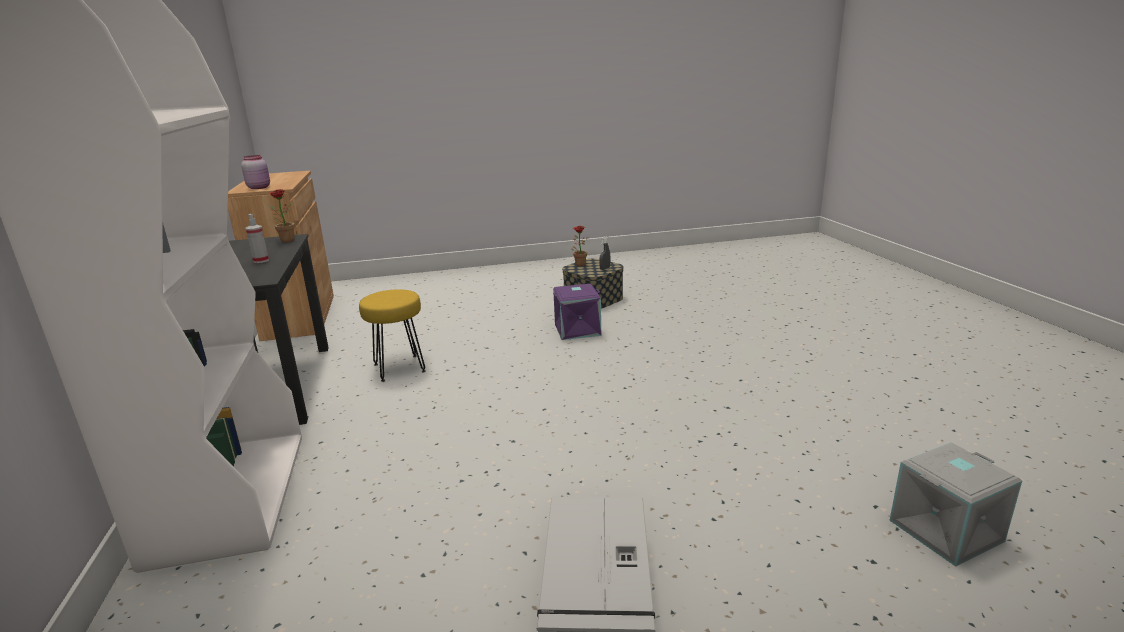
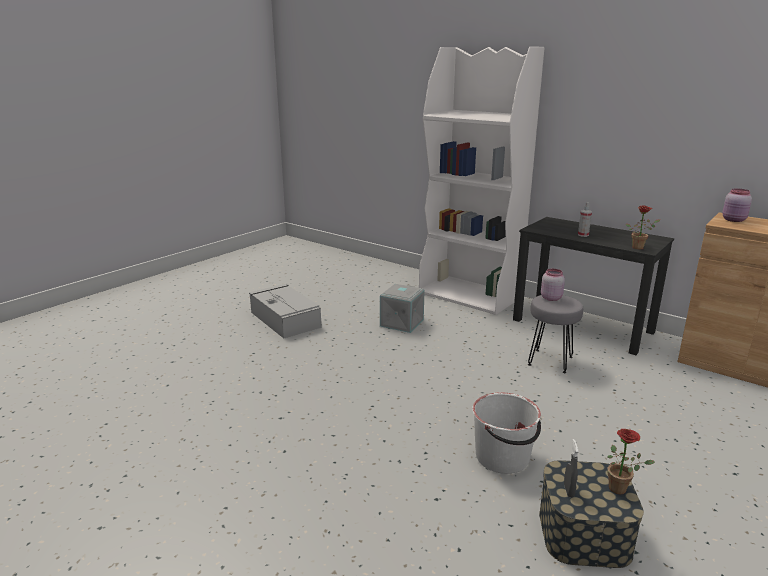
camera: 140 degrees right, 0 degrees up
yellow stool [359,289,426,382] -> grey stool [528,295,583,373]
purple storage box [553,284,601,340] -> white bucket [472,392,541,474]
grey storage box [889,442,1022,567] -> grey storage box moved to [380,284,425,333]
none -> pink jar [541,269,565,301]

